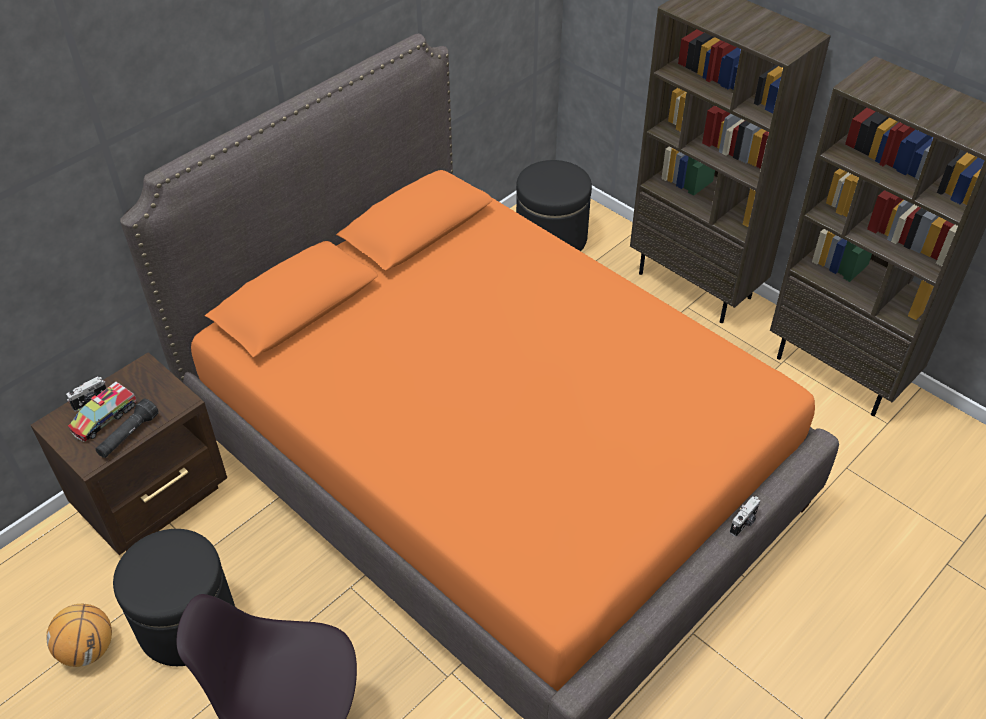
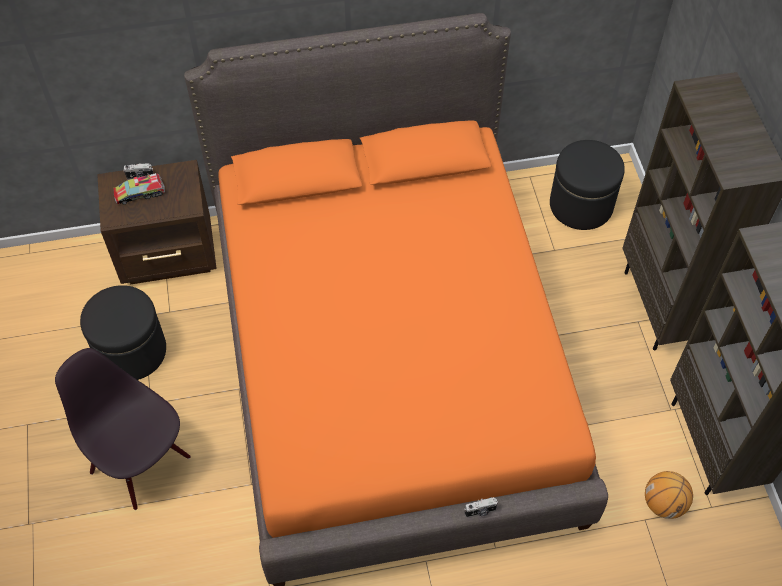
camera: 35 degrees right, 10 degrees up
basketball [47,604,112,667] -> basketball moved to [645,471,693,519]
black flashlight [96,399,159,458] -> none

